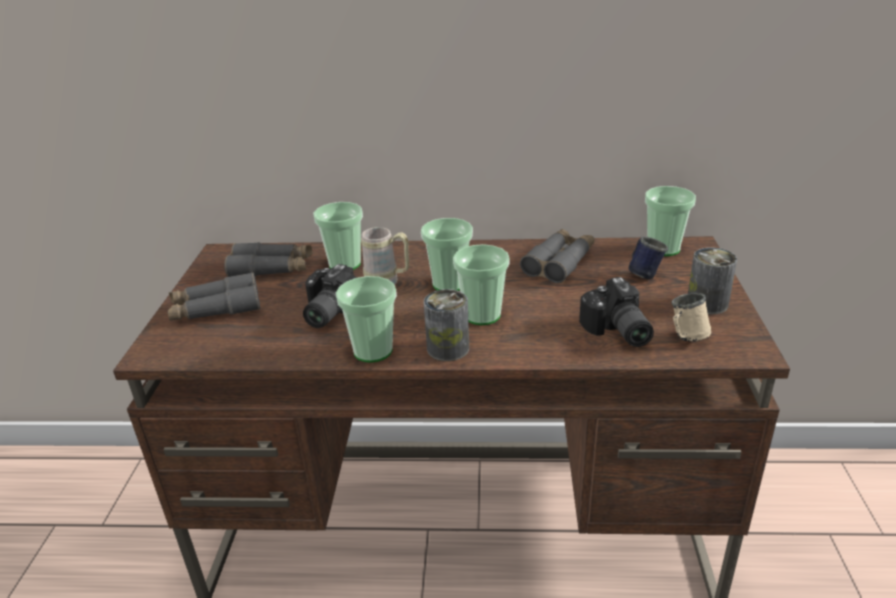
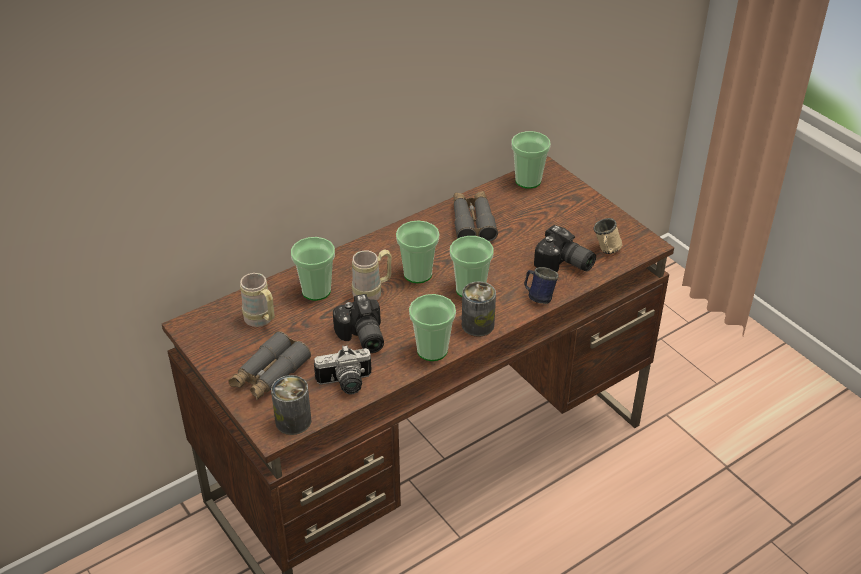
camera: 40 degrees left, 10 degrees up
grey binoculars [224,242,312,277] -> beige mug [240,273,275,327]
blue mug [628,236,668,279] -> blue mug moved to [524,267,559,304]
can [688,247,737,314] -> can moved to [271,375,311,435]
none -> camera [314,345,372,394]

